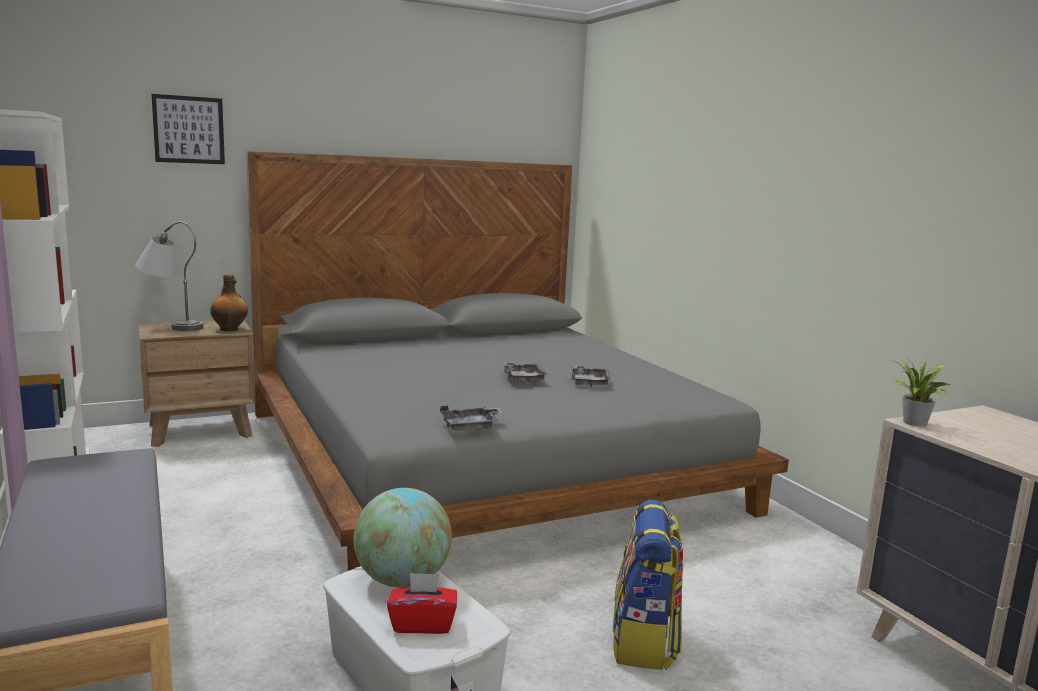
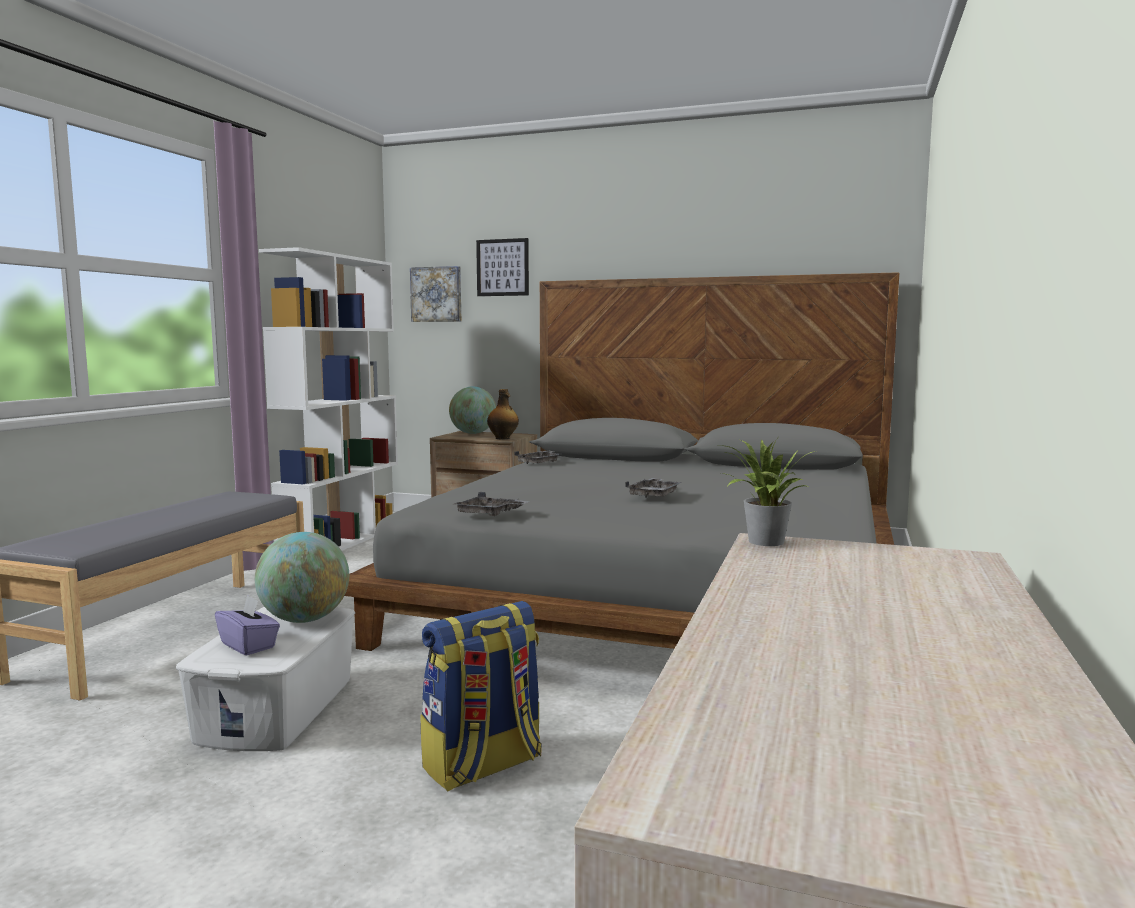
camera: 45 degrees right, 5 degrees down
grey table lamp [135,222,203,331] -> globe [449,386,496,434]
red tissue box [387,573,457,634] -> purple tissue box [215,595,280,655]
grey tray [571,365,611,387] -> grey tray moved to [514,451,559,464]
none -> picture [410,266,461,322]

